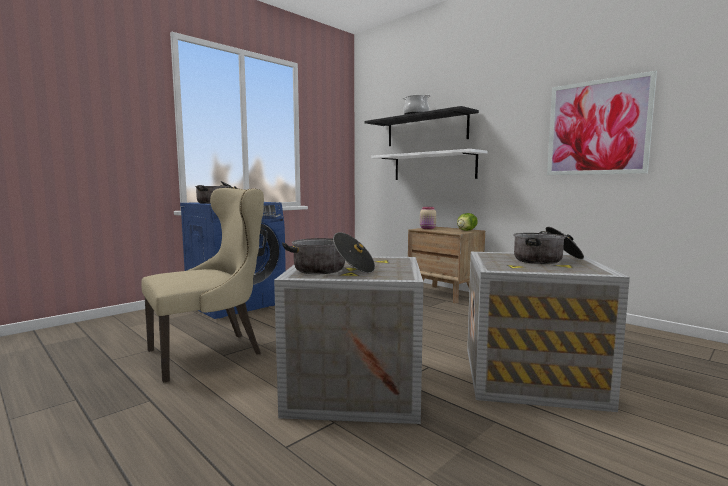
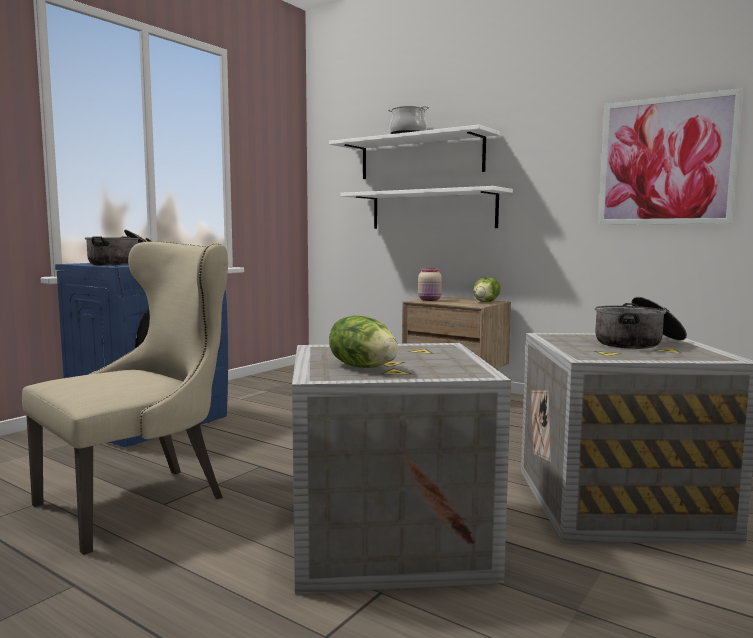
camera: 10 degrees left, 0 degrees up
cooking pot [282,232,375,274] -> lettuce [329,315,398,368]
black shelf [365,106,479,146] -> white shelf [329,125,500,179]

